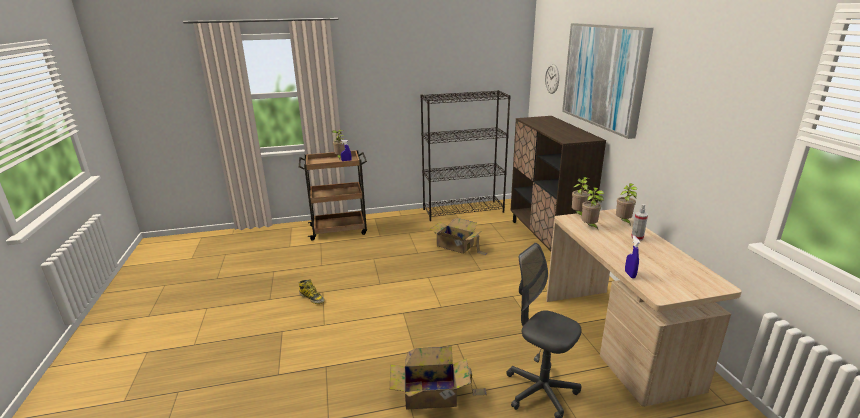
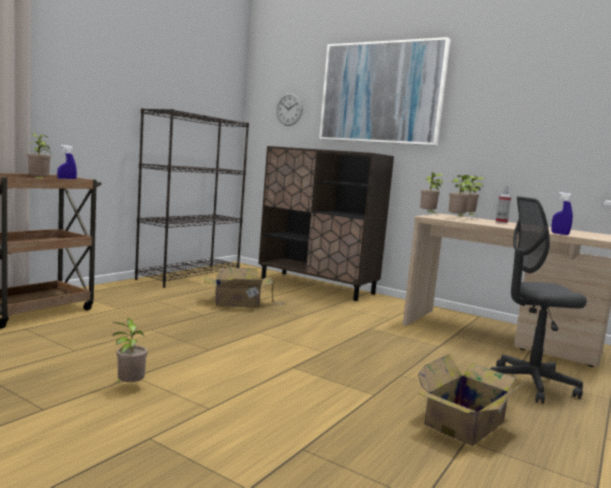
camera: 45 degrees left, 15 degrees down
boot [299,279,325,304] -> potted plant [113,318,148,384]

